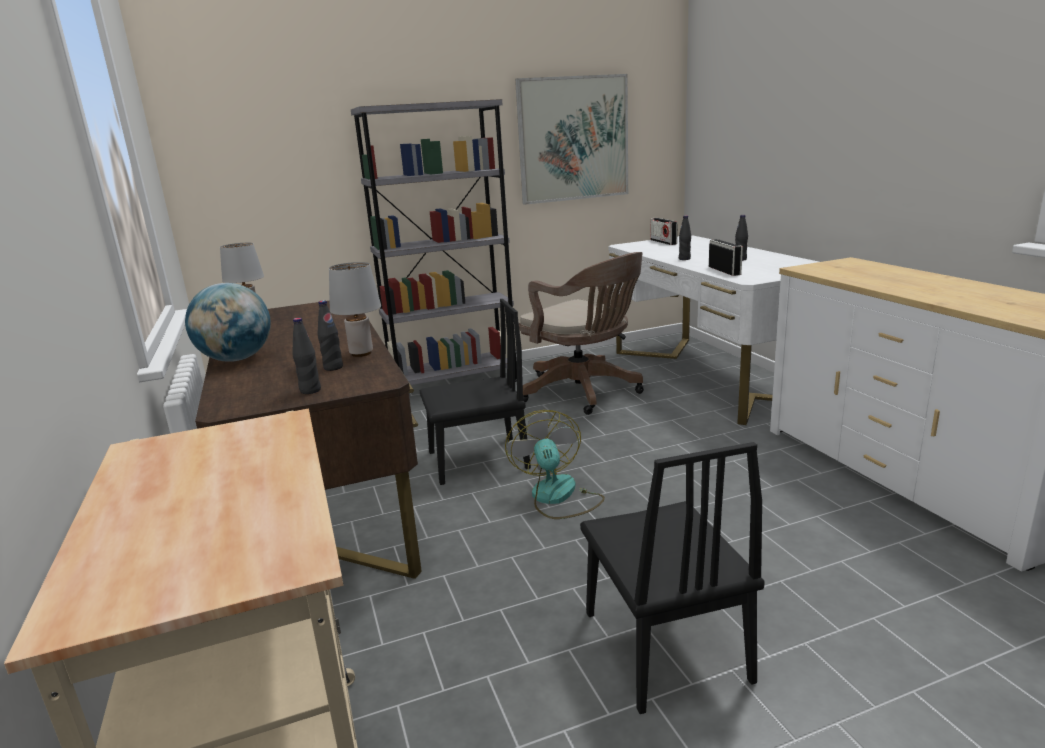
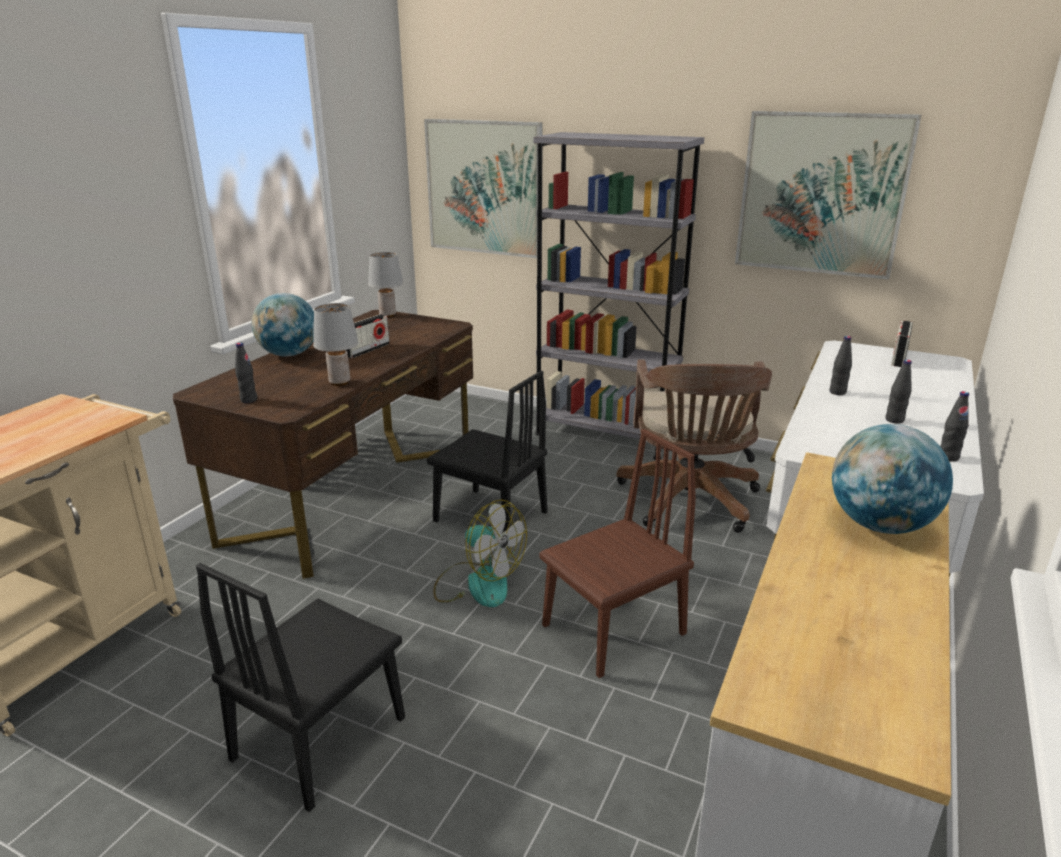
camera: 45 degrees right, 5 degrees up
black bottle [318,300,343,371] -> black bottle moved to [940,391,969,462]
fan [505,410,605,519] -> fan turned 90 degrees clockwise [433,500,527,607]
radio [709,239,743,276] -> radio moved to [346,314,390,358]
none -> picture [424,119,543,258]
none -> brown chair [539,429,696,678]
none -> globe [832,424,953,534]

